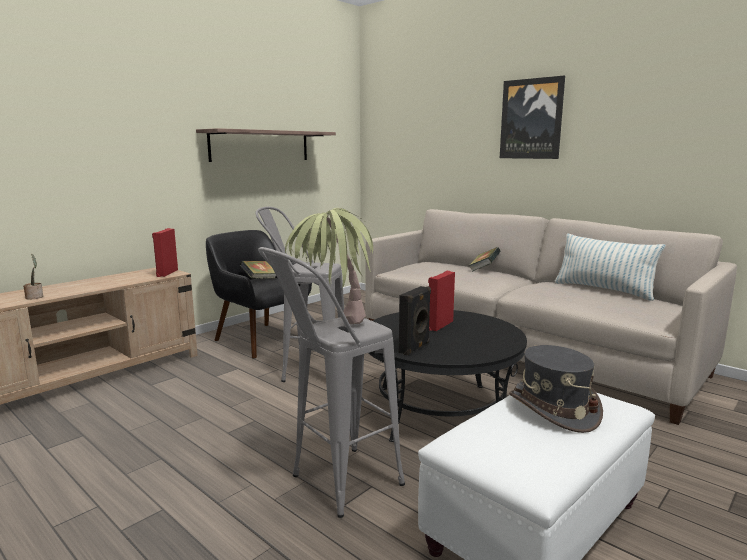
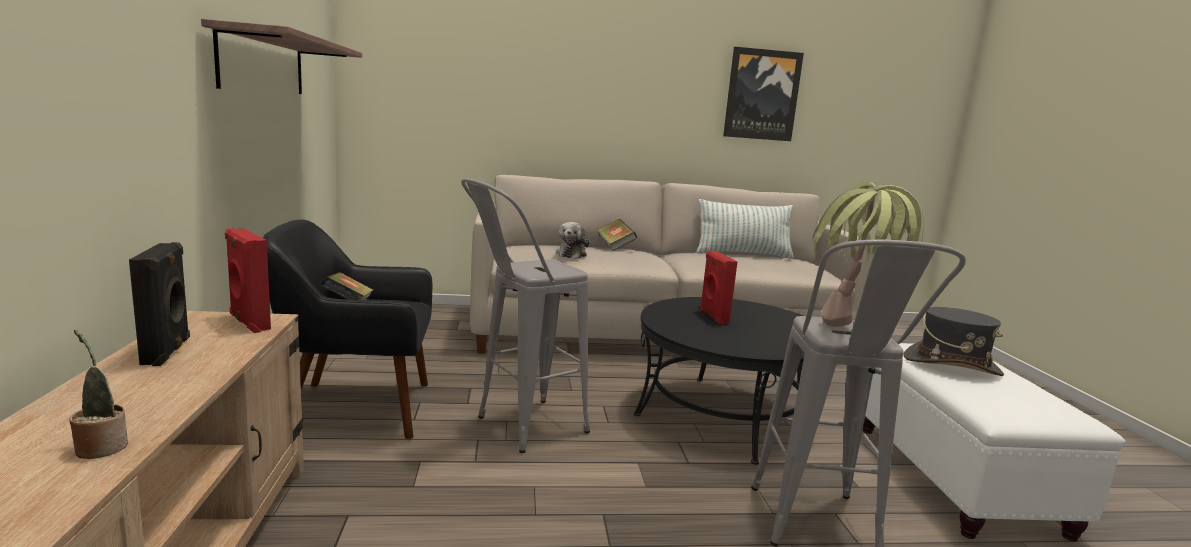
camera: 50 degrees left, 0 degrees up
black speaker [399,286,431,356] -> black speaker moved to [129,242,190,366]
picture [500,75,565,159] -> picture moved to [723,47,804,141]
none -> plush toy [556,222,590,259]

